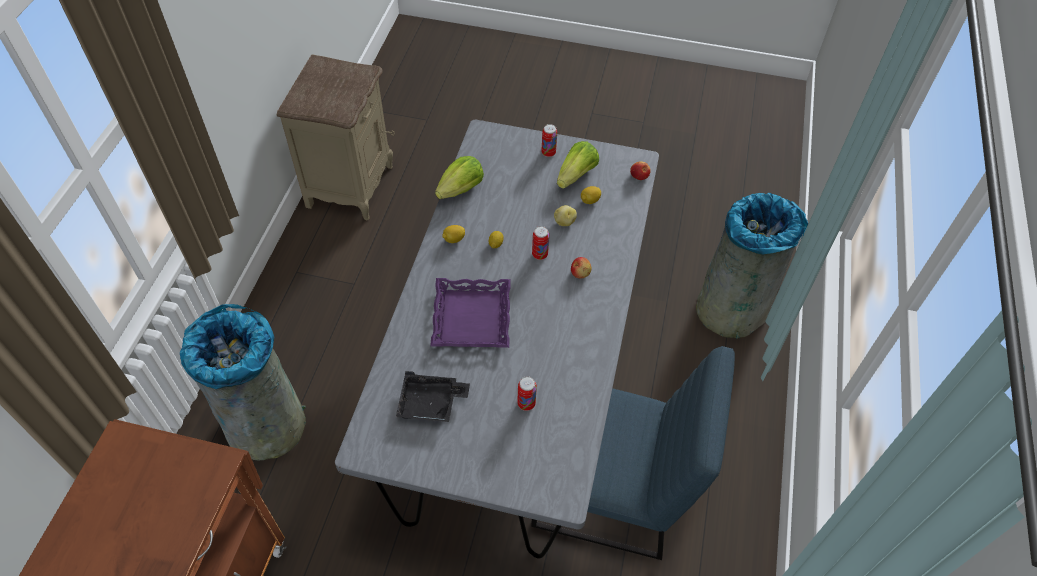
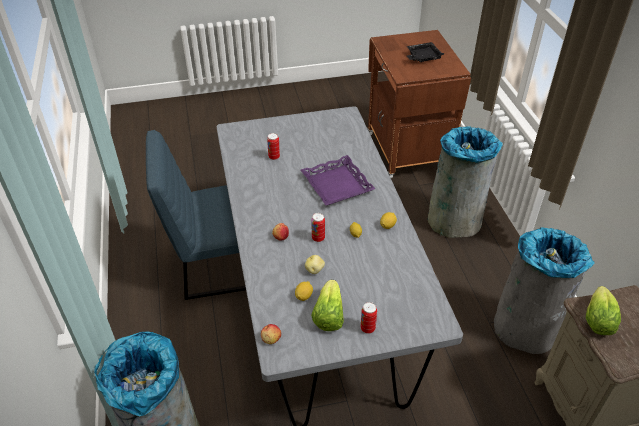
camera: 155 degrees right, 10 degrees down
black tray [396,371,470,422] -> black tray moved to [407,42,444,62]
lettuce [435,156,484,199] -> lettuce moved to [586,286,621,335]
none -> grey trash can [494,227,595,354]

